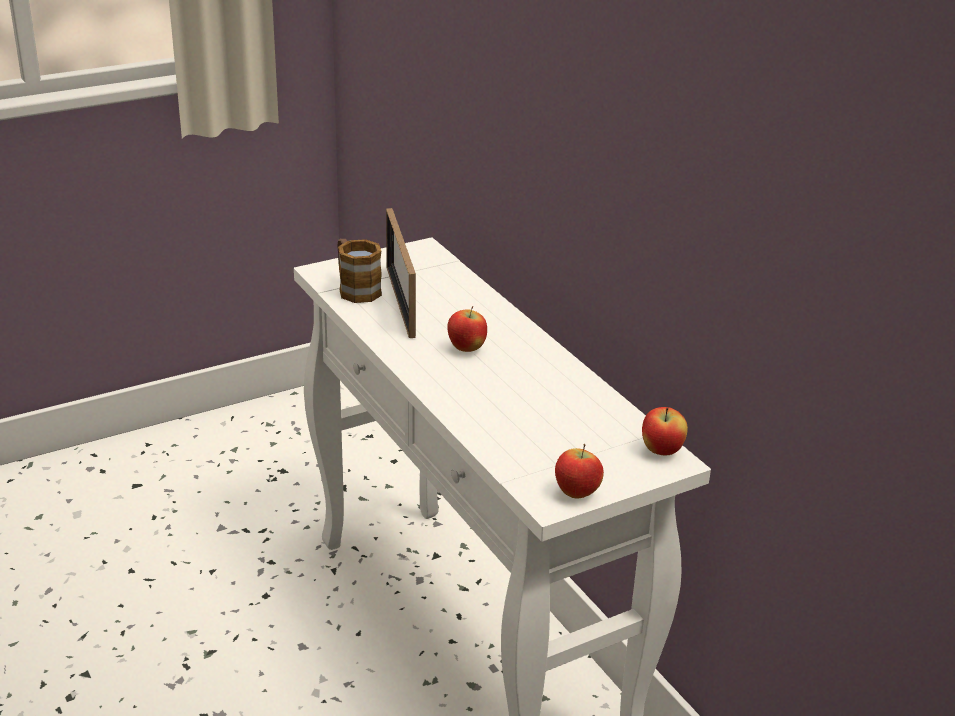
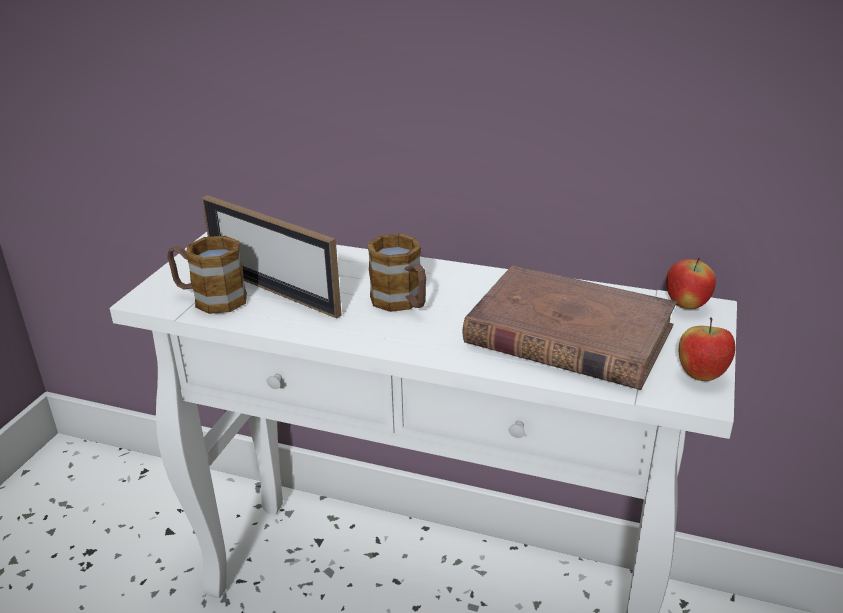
camera: 40 degrees left, 0 degrees up
apple [447,306,487,352] -> mug [367,233,426,312]
none -> brown book [462,265,677,390]

